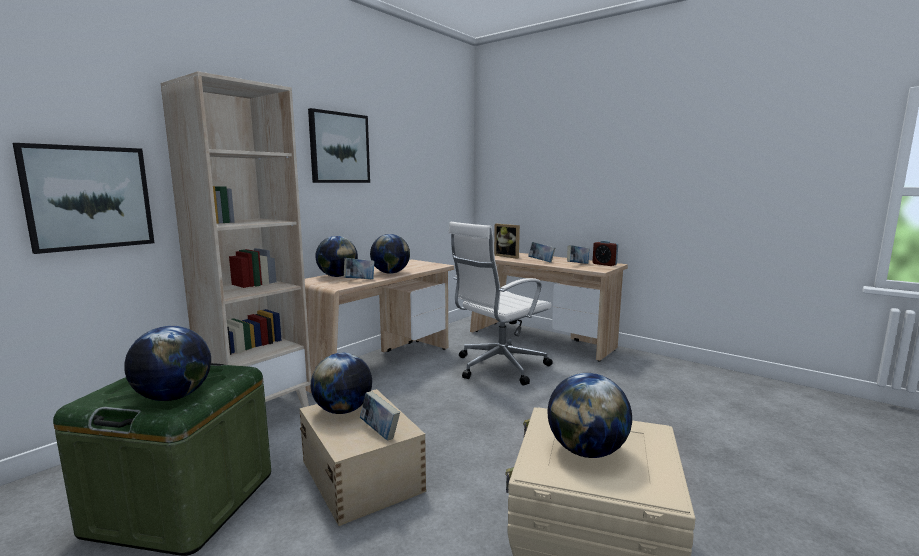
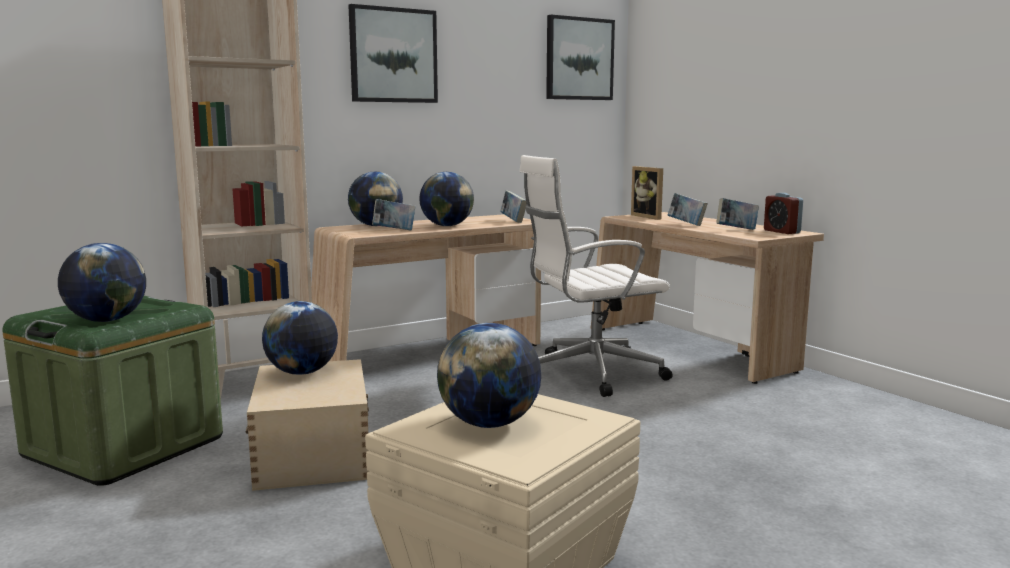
camera: 20 degrees right, 0 degrees up
picture [13,143,154,254] -> picture moved to [546,15,615,100]
book [360,391,400,440] -> book moved to [500,191,526,223]

